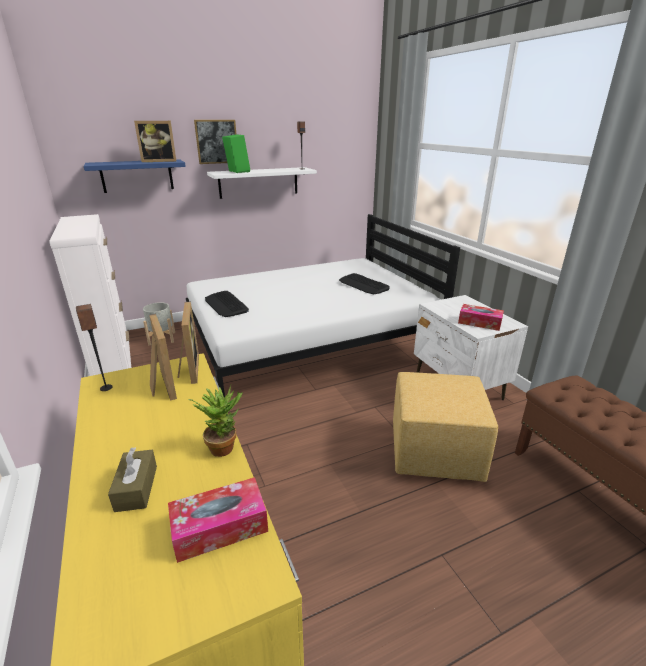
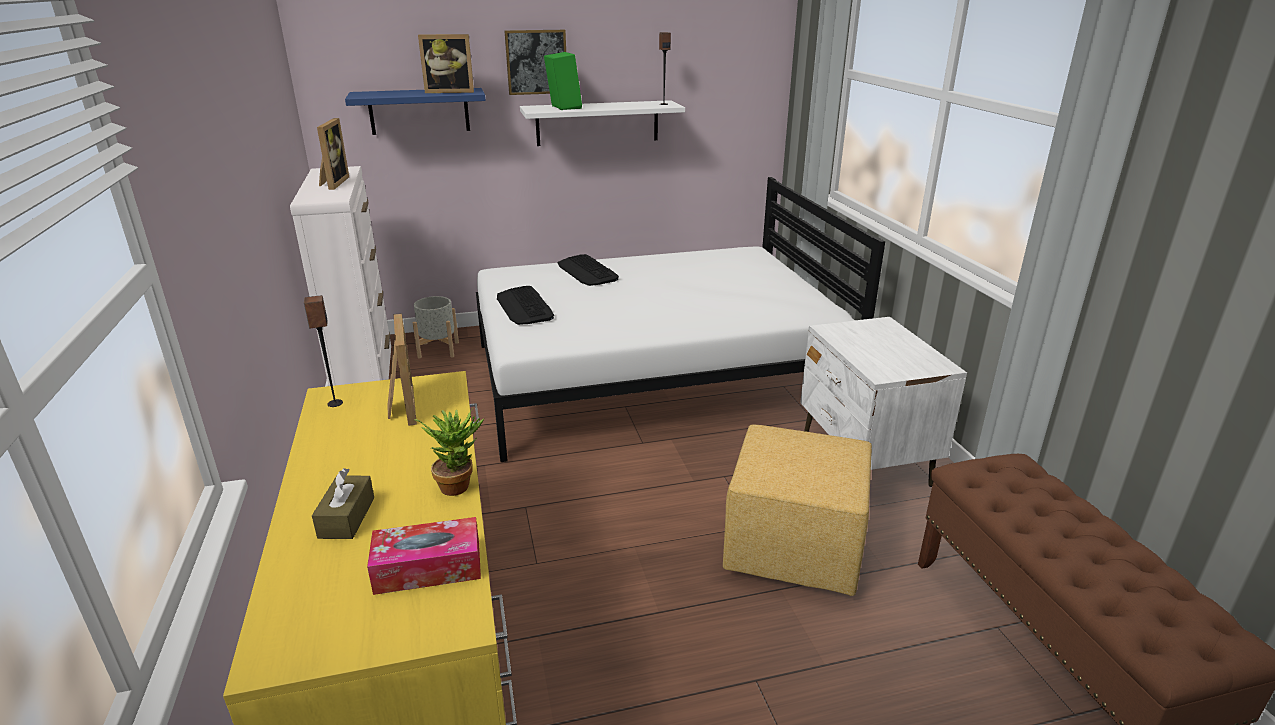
camera: 10 degrees right, 0 degrees up
picture frame [177,301,199,384] -> picture frame moved to [317,118,349,190]
keyboard [339,273,390,294] -> keyboard moved to [558,254,619,286]
tissue box [458,304,504,331] -> none

